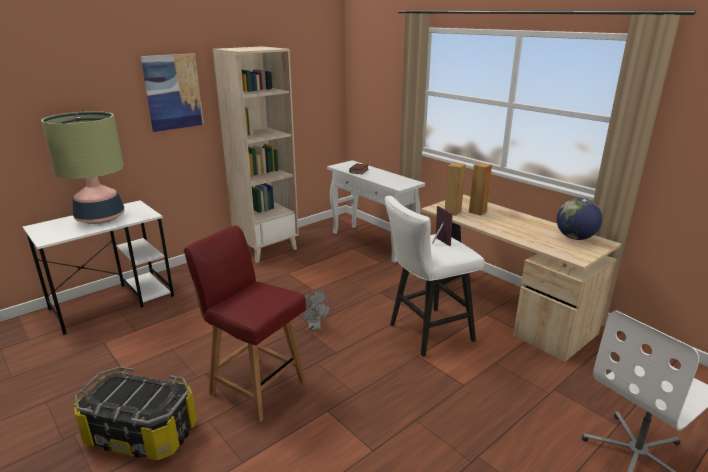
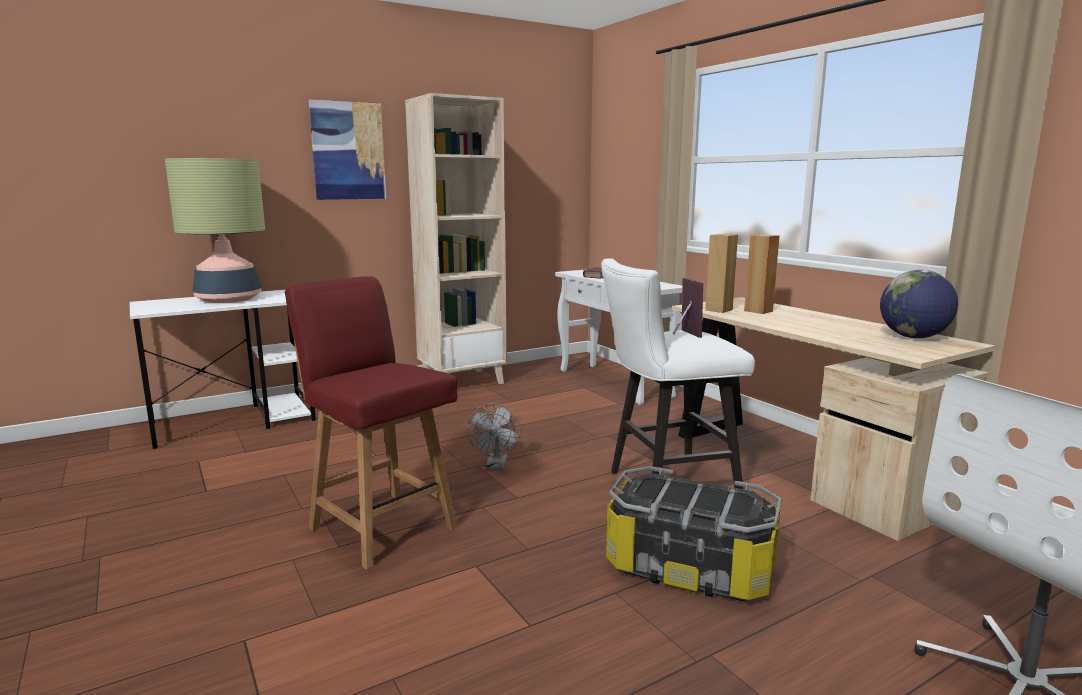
camera: 10 degrees right, 10 degrees down
storage box [73,366,197,460] -> storage box moved to [606,466,781,601]

